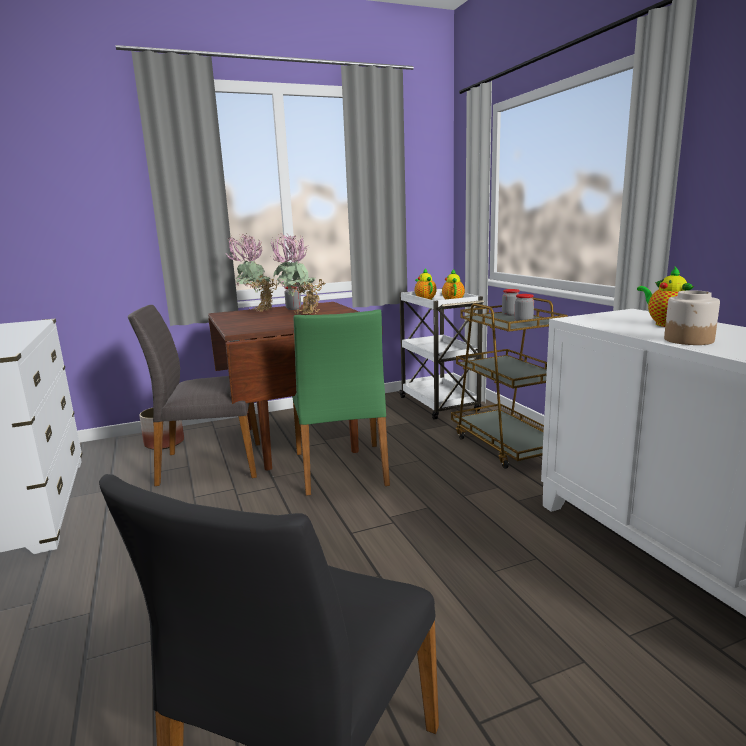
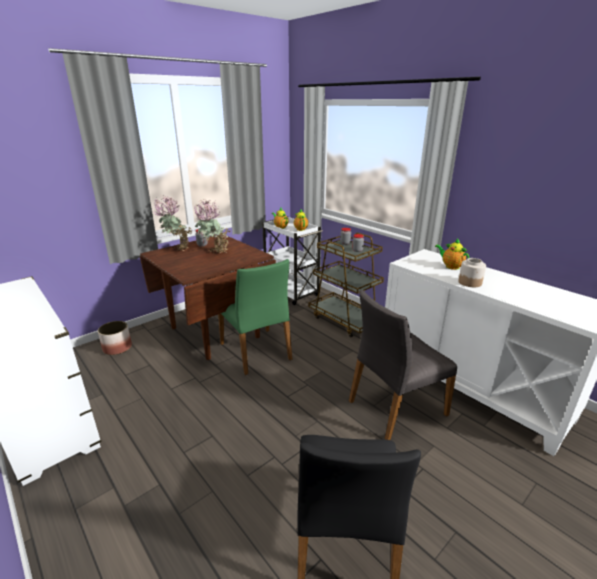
camera: 20 degrees left, 10 degrees up
grey chair [128,305,260,486] -> grey chair moved to [349,290,457,440]

